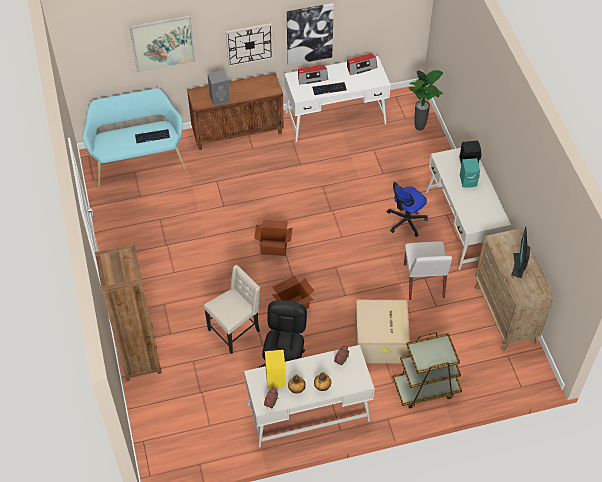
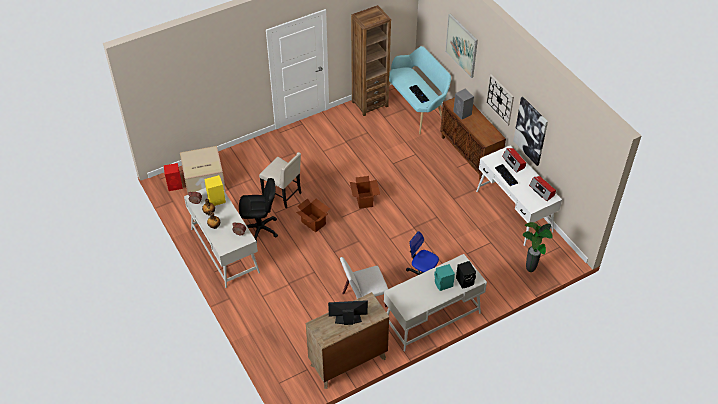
camera: 75 degrees right, 5 degrees down
brown bookcase [95,244,162,381] -> brown bookcase moved to [351,5,391,116]
cardboard box [355,300,410,364] -> cardboard box moved to [180,146,226,193]
brown cart [392,332,462,409] -> none
none -> red speaker [164,163,183,191]

